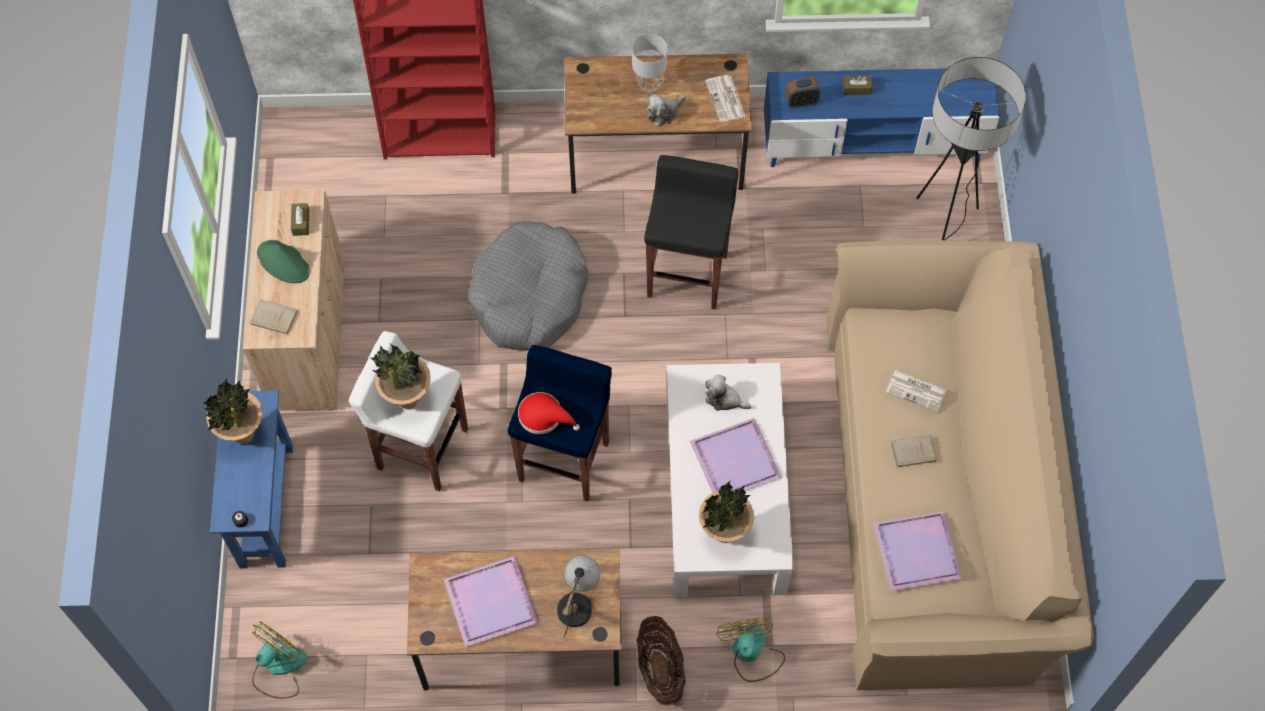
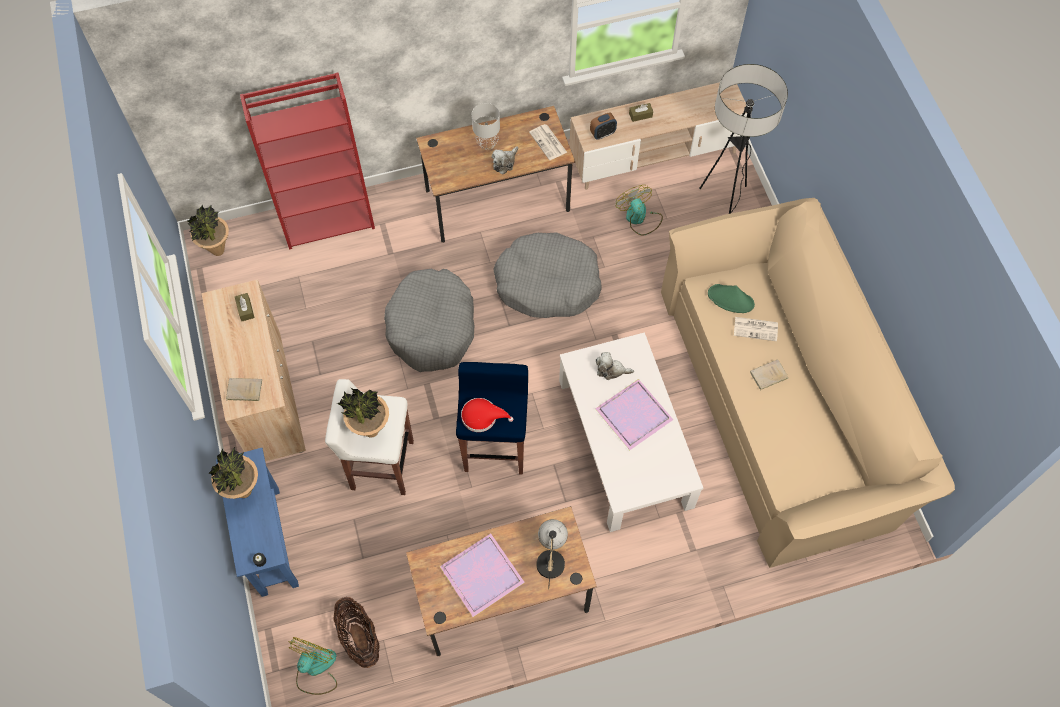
camera: 15 degrees left, 0 degrees up
green hat [257,240,310,283] -> green hat moved to [708,284,755,313]
basket [636,616,686,706] -> basket moved to [333,597,380,668]
black stool [644,155,738,309] -> grey dog bed [493,232,601,318]
potted plant [699,481,754,543] -> potted plant moved to [187,204,229,256]
fan [716,618,785,682] -> fan moved to [616,185,663,236]
blue tv stand [764,68,999,167] -> beige tv stand [569,82,747,190]
purple tray [873,511,962,591] -> none

